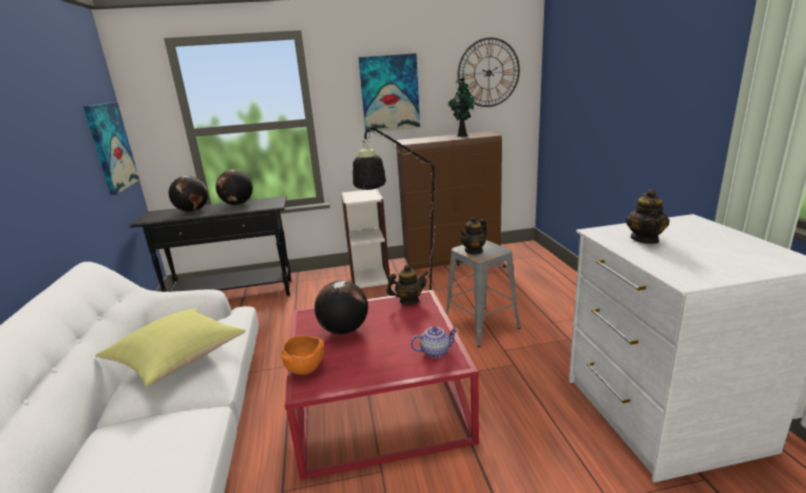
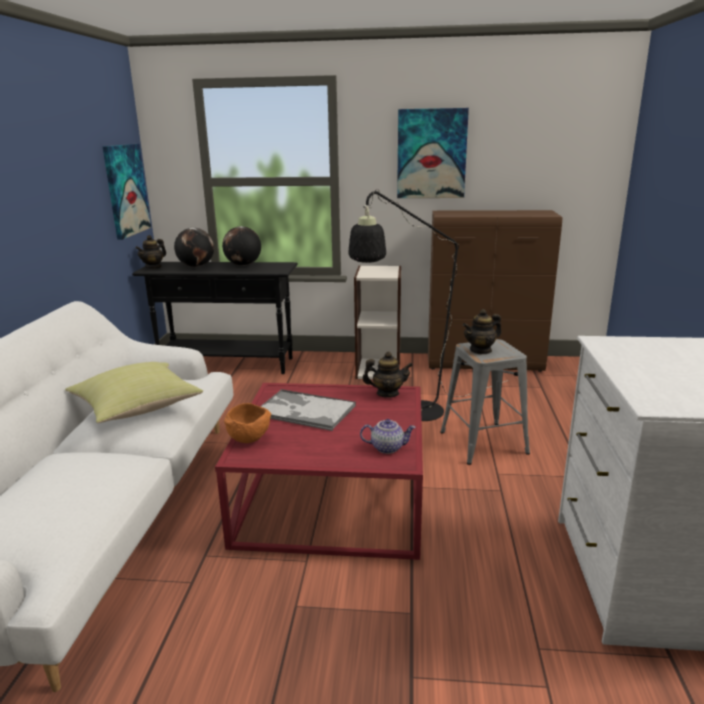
camera: 15 degrees right, 0 degrees up
globe [314,281,368,334] -> tray [260,389,356,431]
potted plant [448,78,474,137] -> none
wall clock [458,38,520,107] -> none
teapot [626,189,669,244] -> teapot moved to [136,235,166,269]

